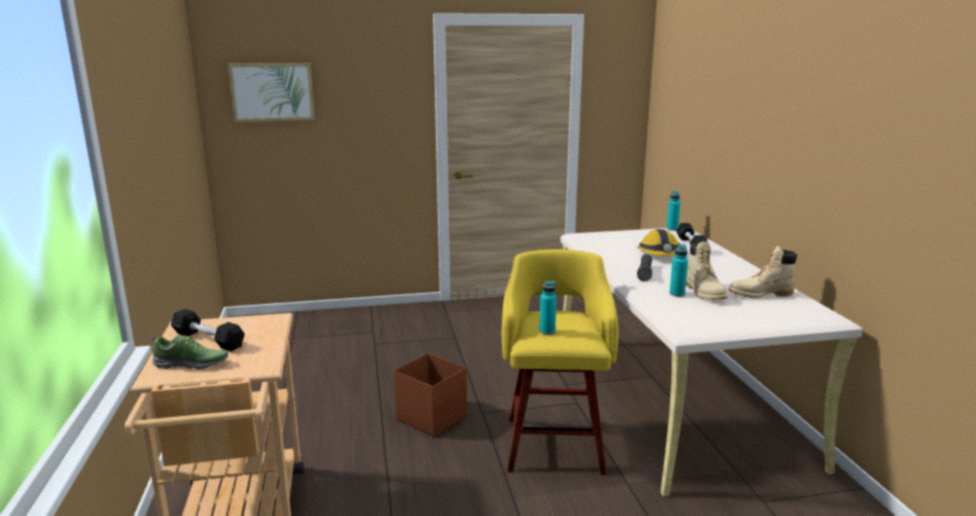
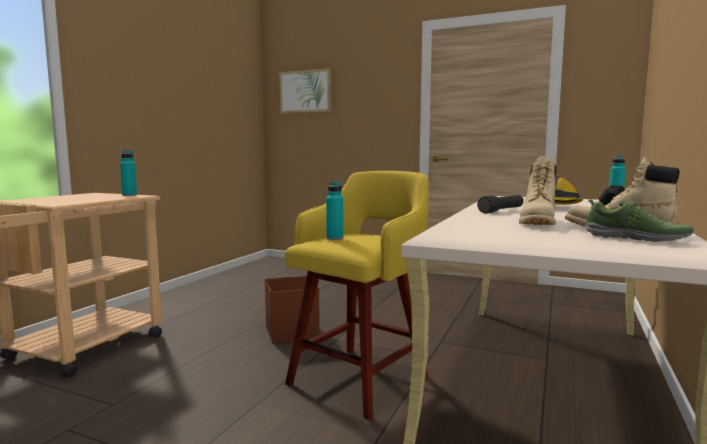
camera: 35 degrees right, 10 degrees down
shoe [150,335,228,370] -> shoe moved to [585,199,694,242]
black dumbbell [171,309,245,351] -> none
turquoise bottle [669,244,688,297] -> turquoise bottle moved to [120,150,137,196]

